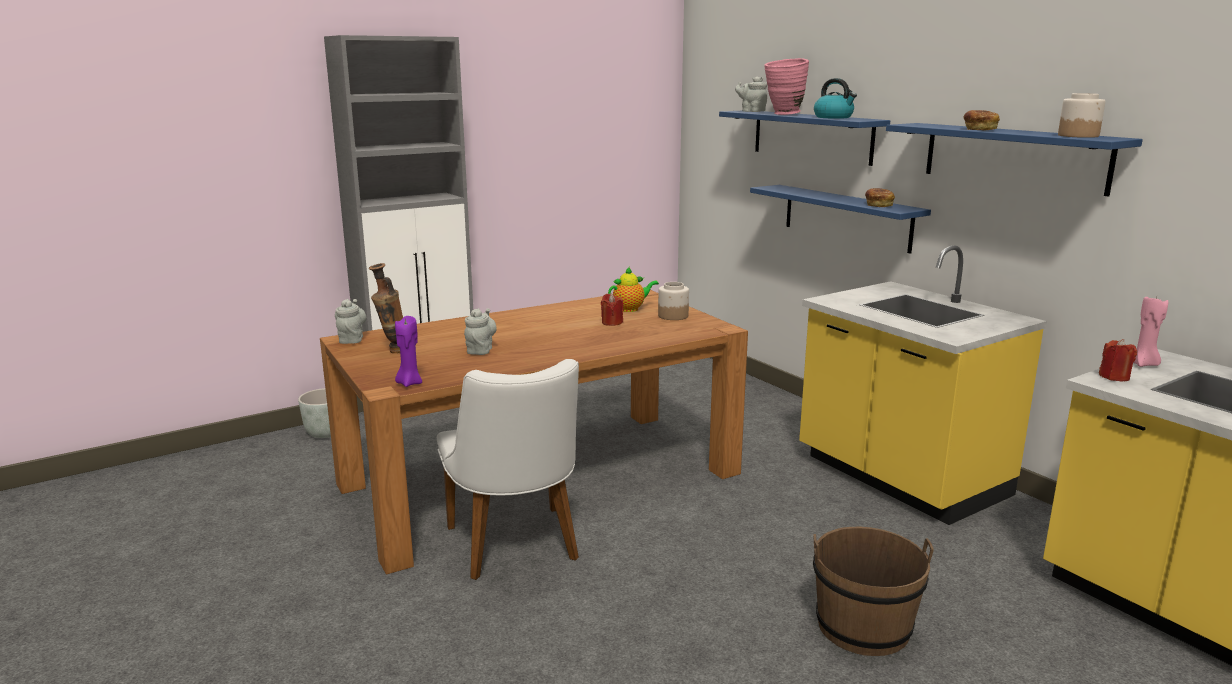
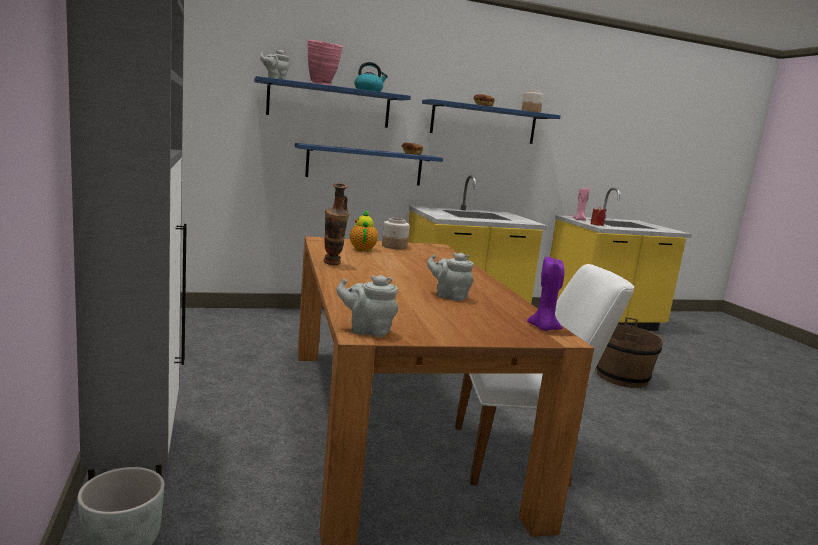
camera: 75 degrees left, 5 degrees down
vase [369,263,403,353] -> vase moved to [324,183,349,265]
red candle [601,294,623,326] -> none

